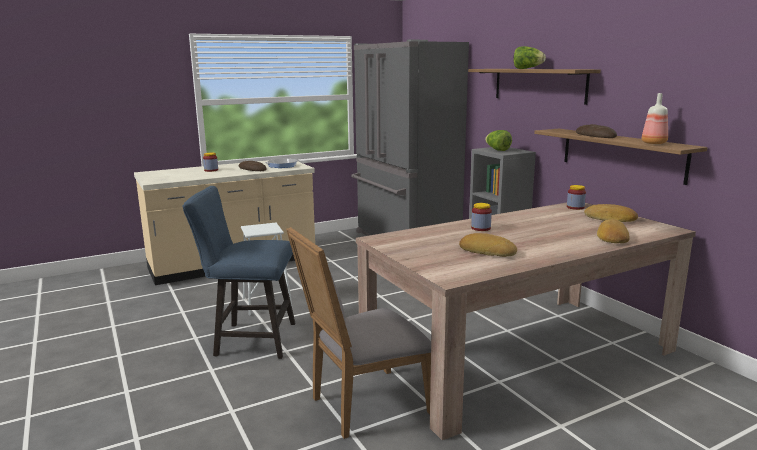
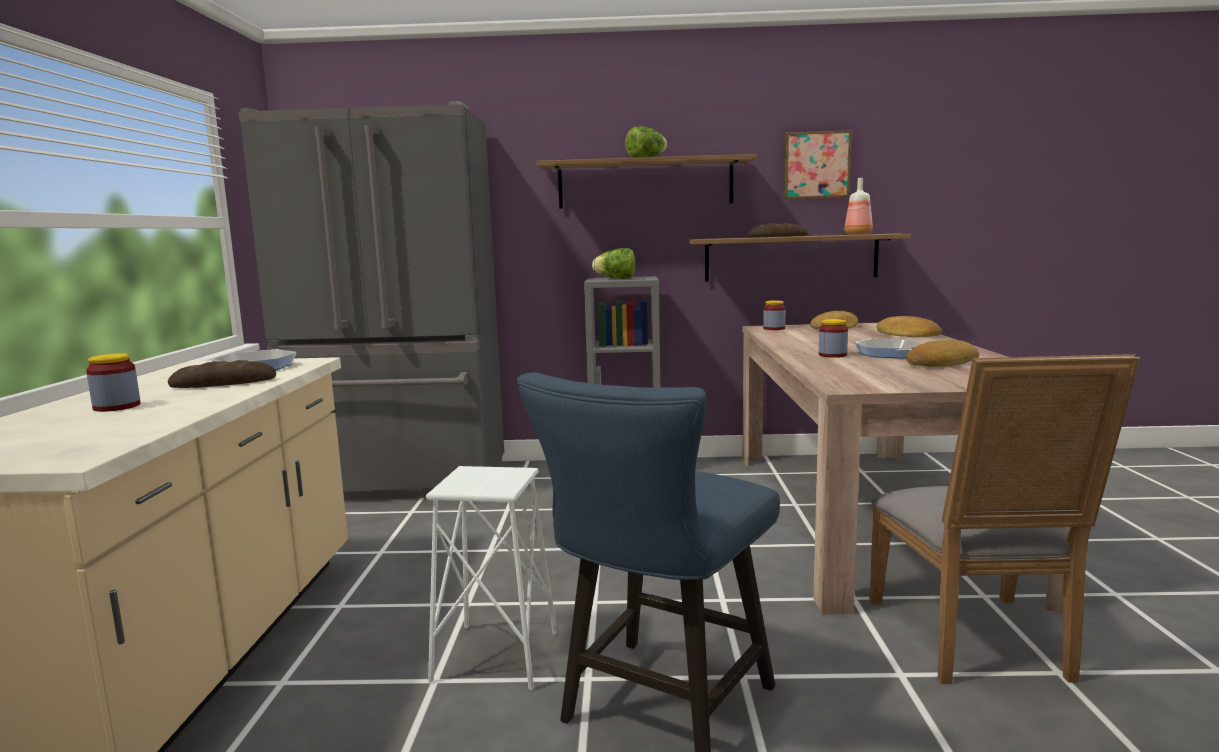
camera: 60 degrees left, 5 degrees down
none -> picture [784,130,851,199]
none -> frying pan [854,338,923,358]

